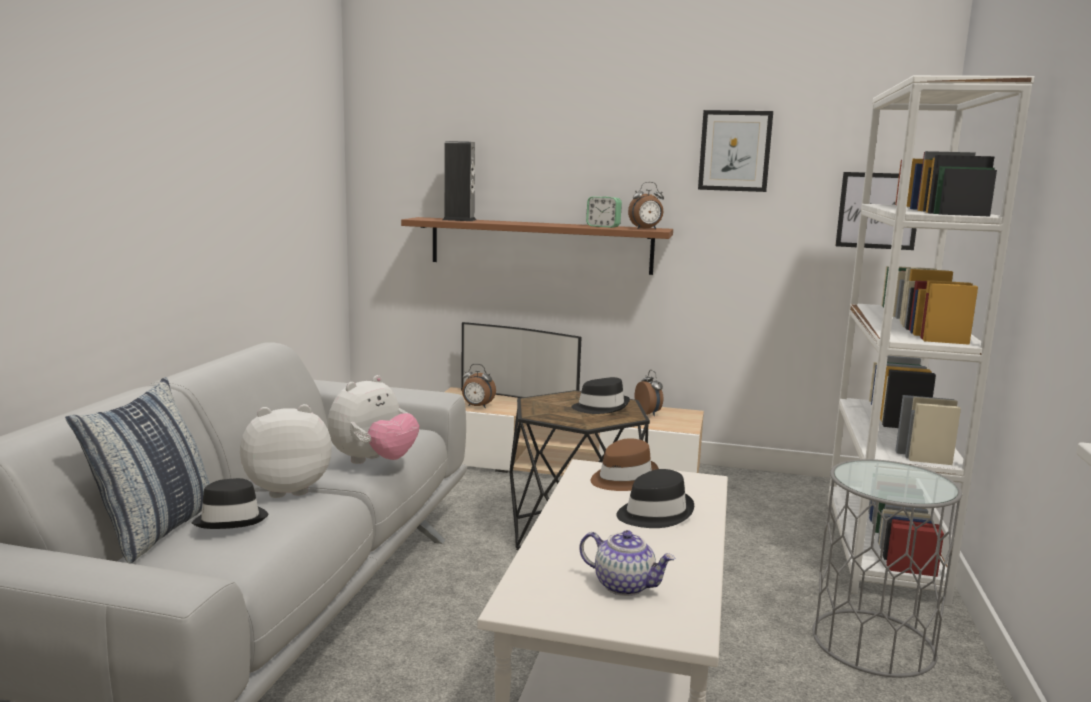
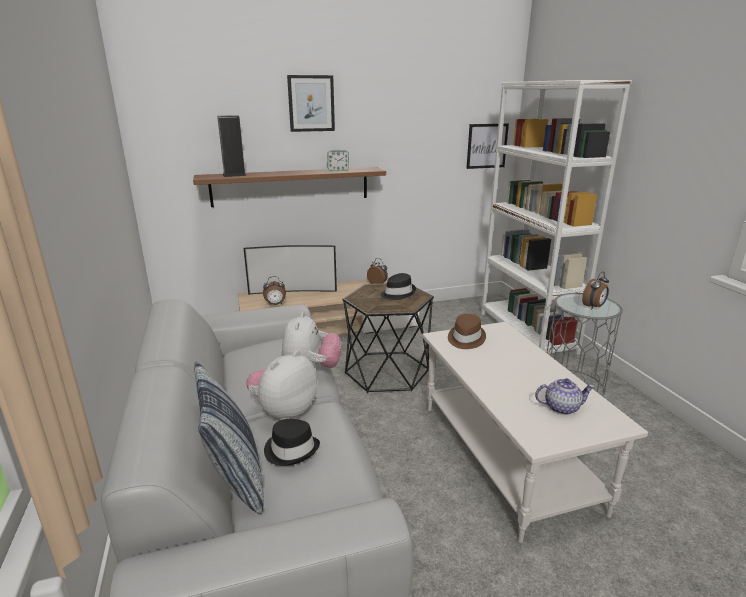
camera: 30 degrees left, 10 degrees up
black hat [616,469,694,528] -> none
alarm clock [628,182,664,229] -> alarm clock moved to [582,271,609,310]
picture [698,110,773,192] -> picture moved to [287,75,335,132]

